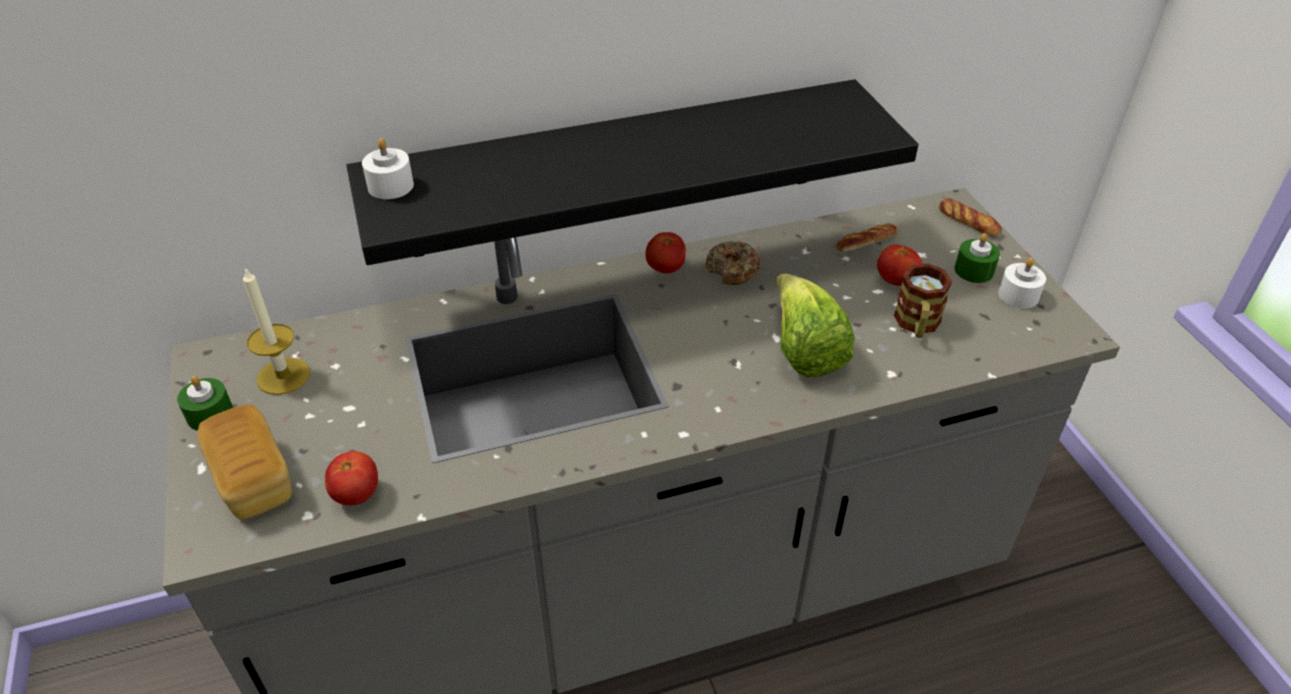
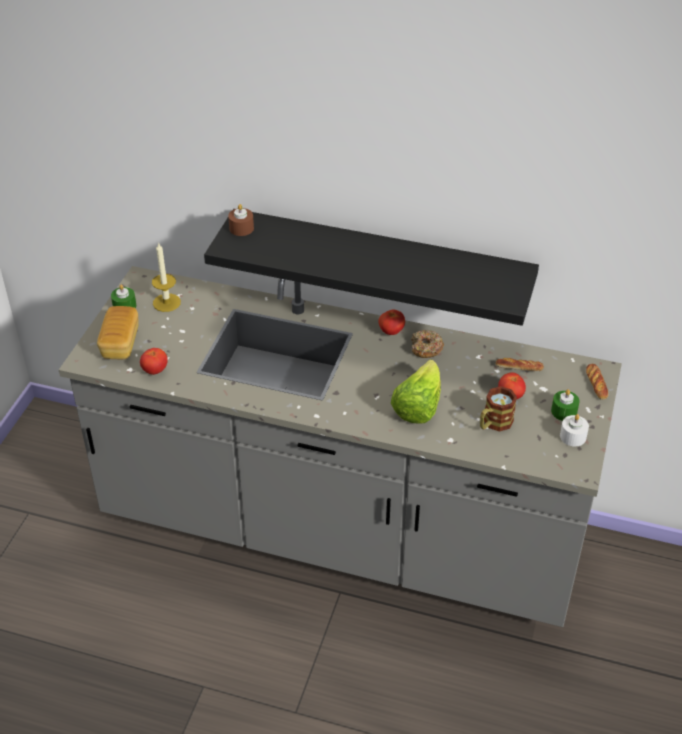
camera: 35 degrees right, 0 degrees up
white candle [362,138,414,199] -> brown candle [228,204,254,236]

